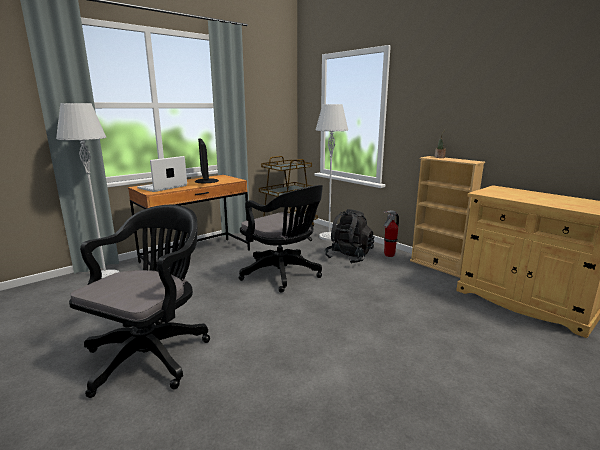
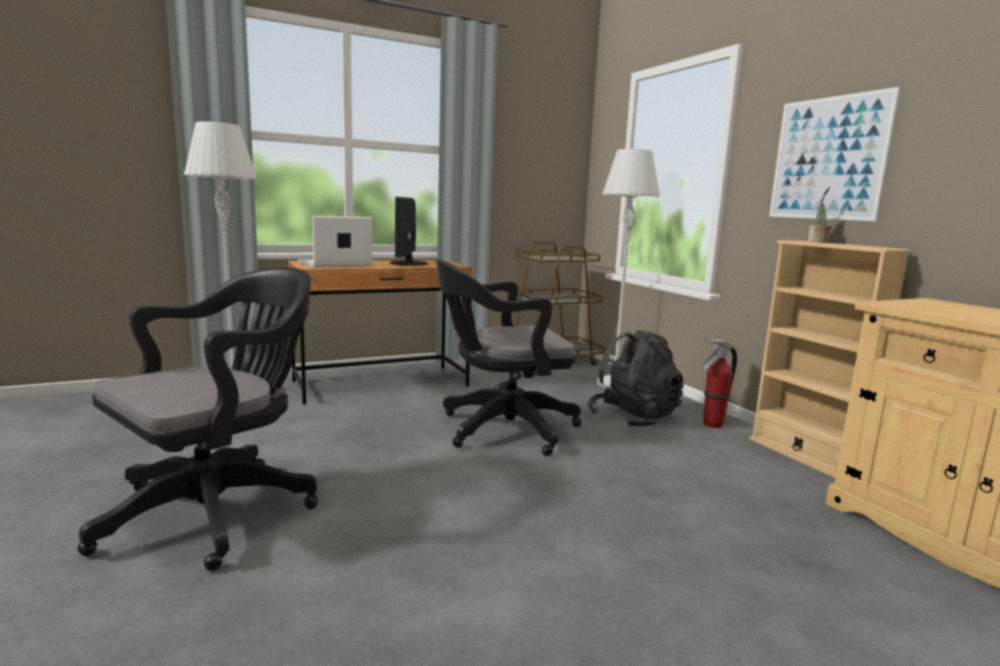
camera: 15 degrees right, 5 degrees down
black office chair [239,185,323,293] -> black office chair turned 105 degrees clockwise [436,259,582,456]
none -> picture [769,87,900,221]

